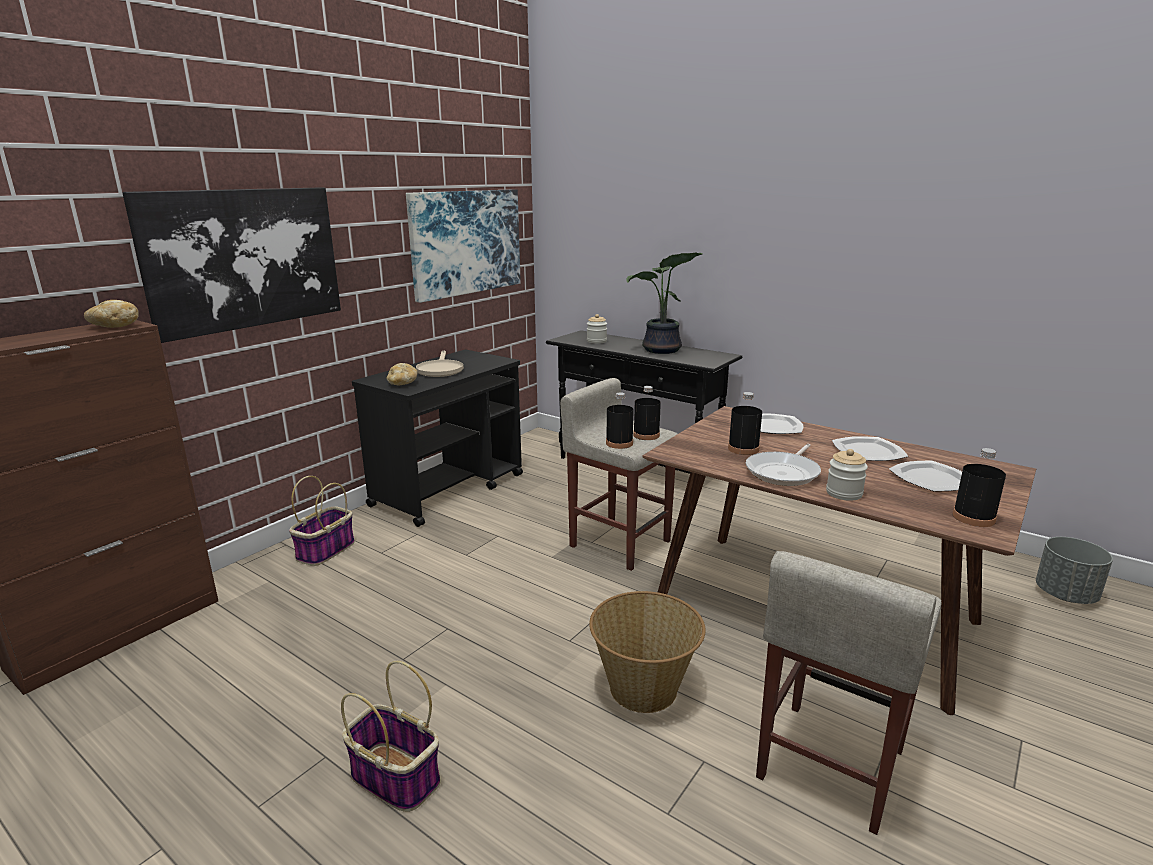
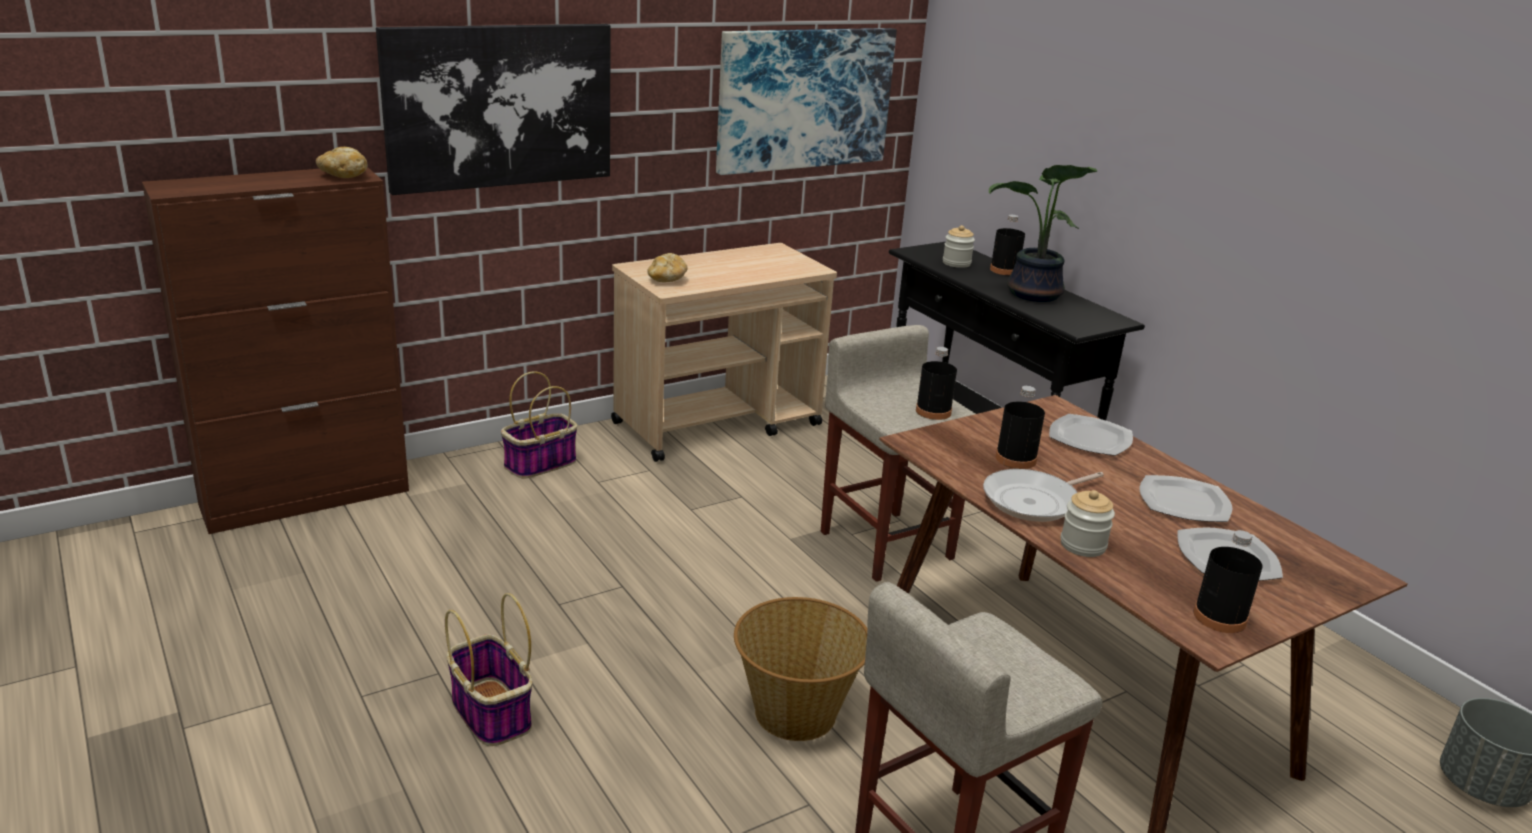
camera: 20 degrees right, 5 degrees up
black cart [352,350,523,527] -> beige cart [611,243,837,462]
beige frying pan [416,351,464,377] -> none
black bottle [606,392,634,449] -> black bottle moved to [990,215,1025,275]

